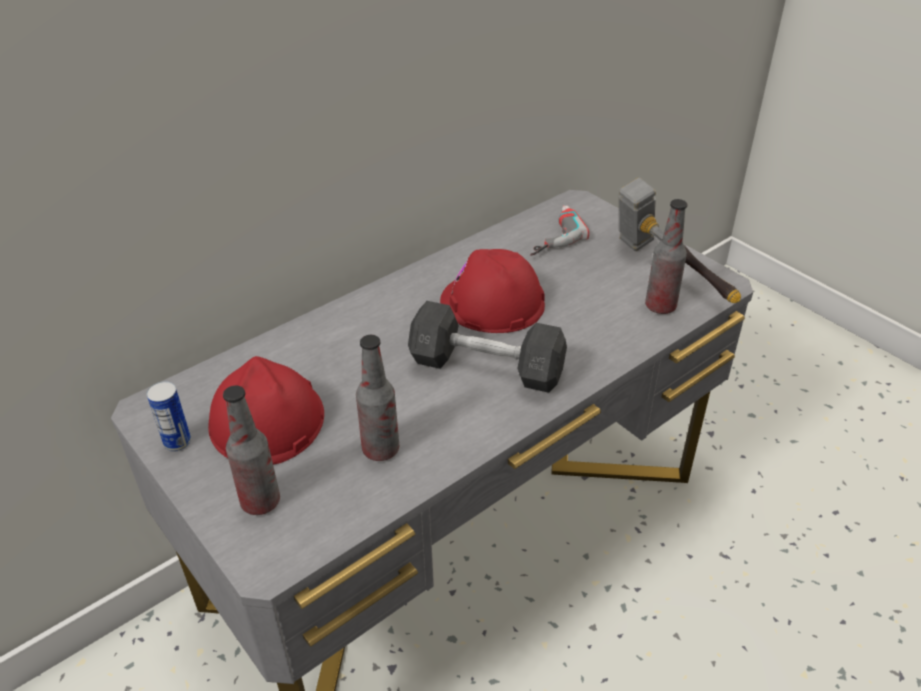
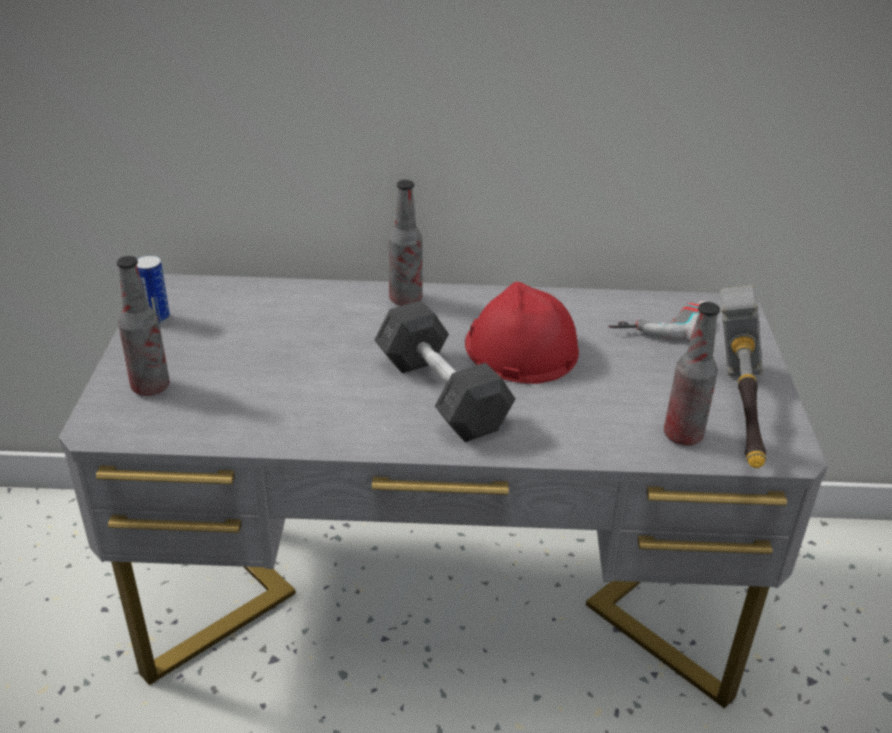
camera: 40 degrees right, 5 degrees down
red hard hat [208,356,324,465] -> none
bottle [356,335,399,461] -> bottle moved to [389,180,422,306]

